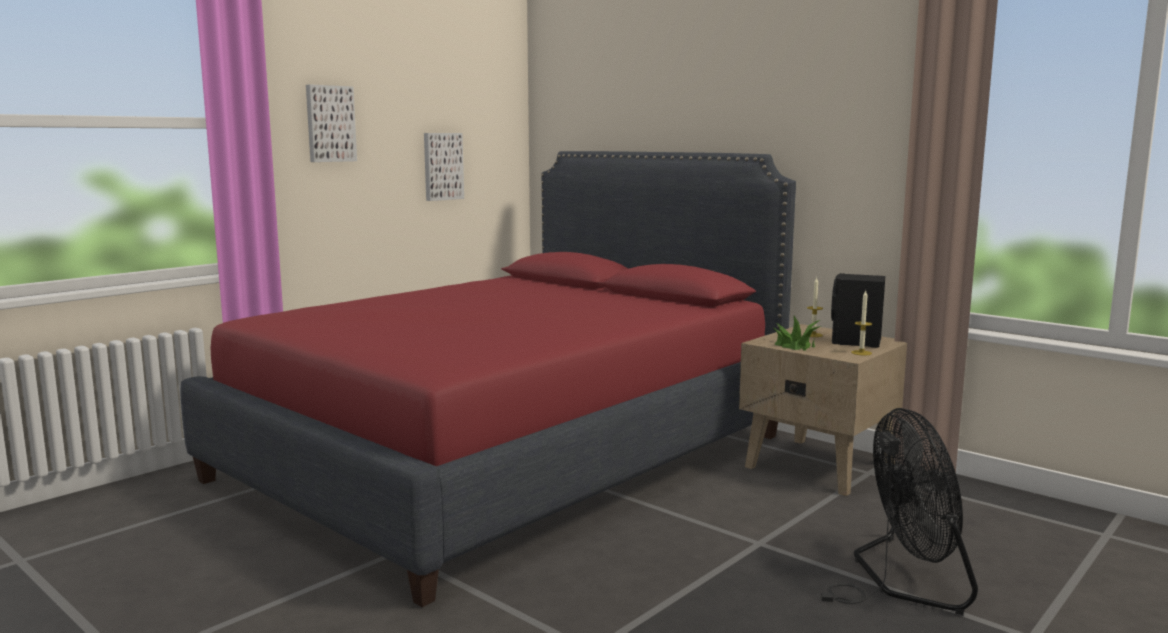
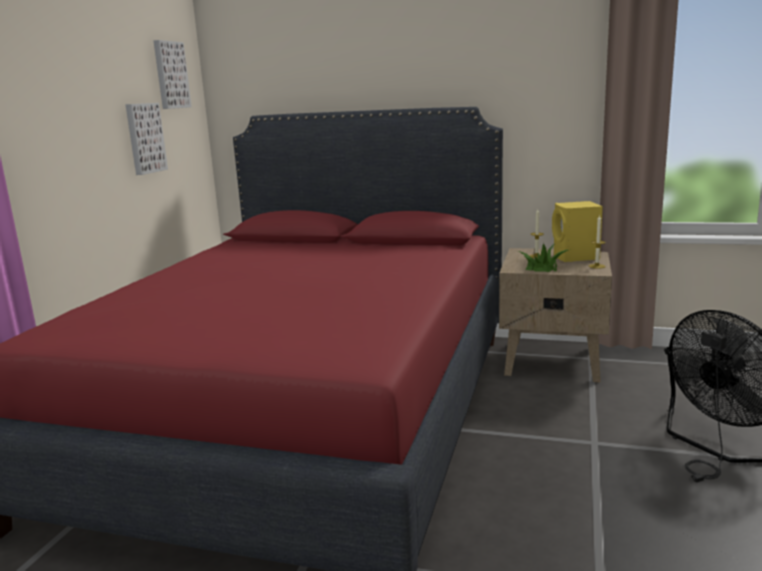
camera: 25 degrees left, 5 degrees up
picture [306,84,357,162] -> picture moved to [153,40,192,109]
black speaker [831,273,885,348] -> yellow speaker [552,201,603,262]

